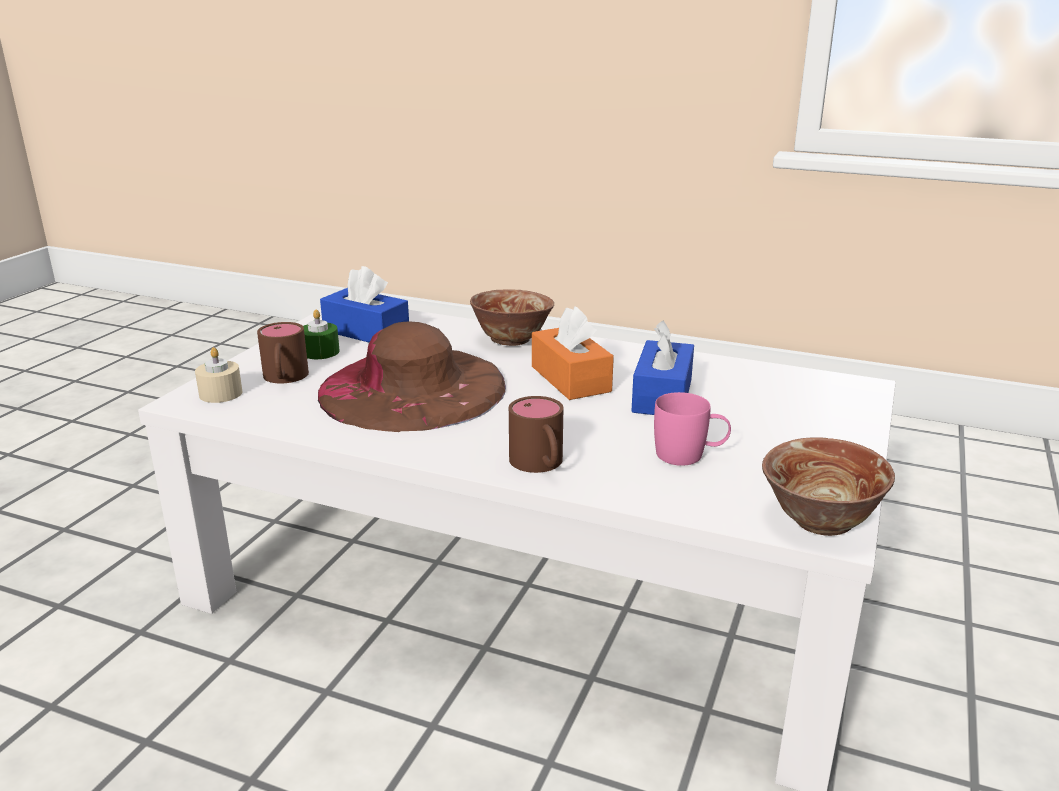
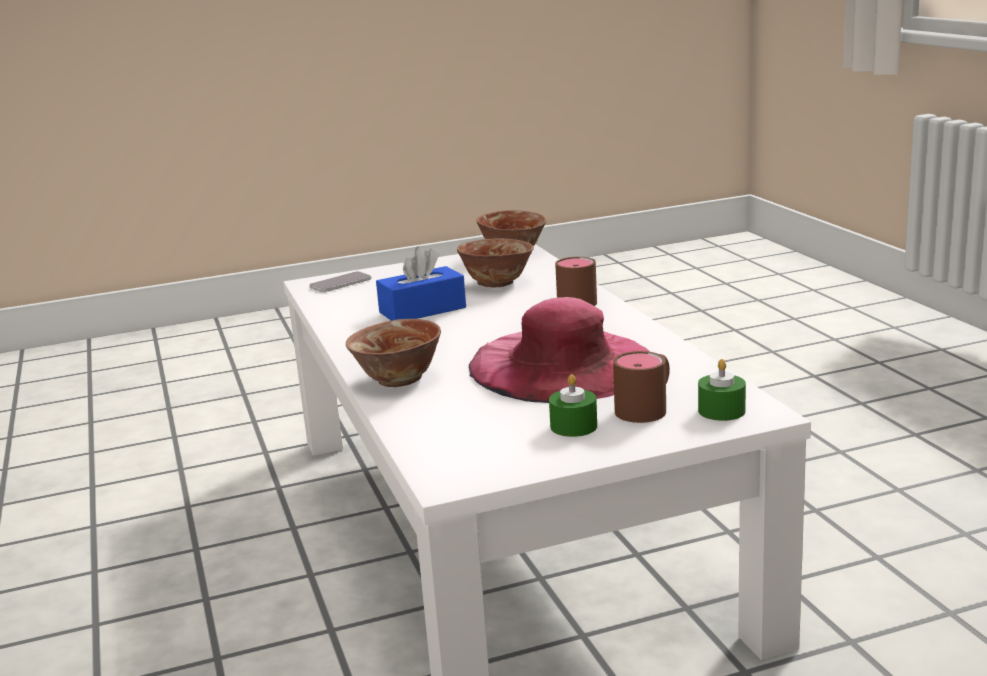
camera: 130 degrees left, 5 degrees down
beige candle [195,347,242,403] -> green candle [698,359,746,421]
brown hat [318,321,506,432] -> pink hat [469,297,650,403]
blue tissue box [320,266,409,342] -> none
orange tissue box [532,306,614,400] -> none
pink mug [654,392,731,466] -> bowl [457,239,534,288]
none -> phone [309,271,371,292]

